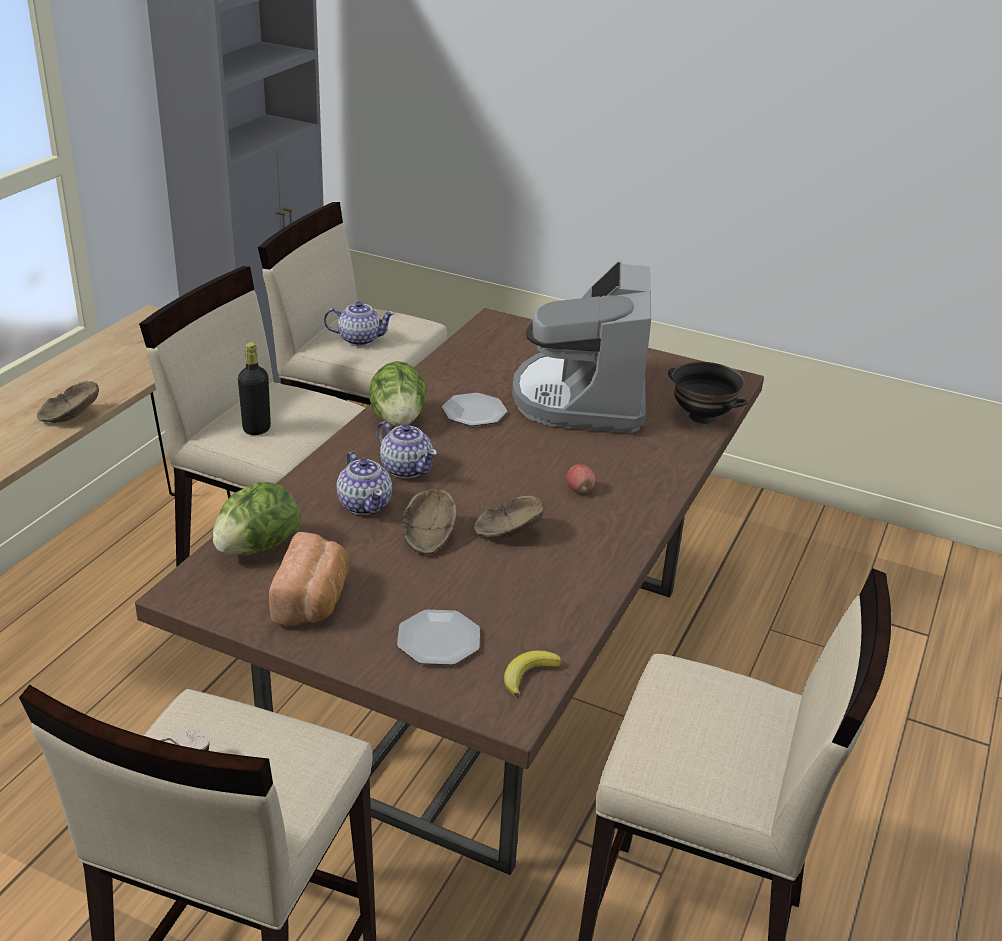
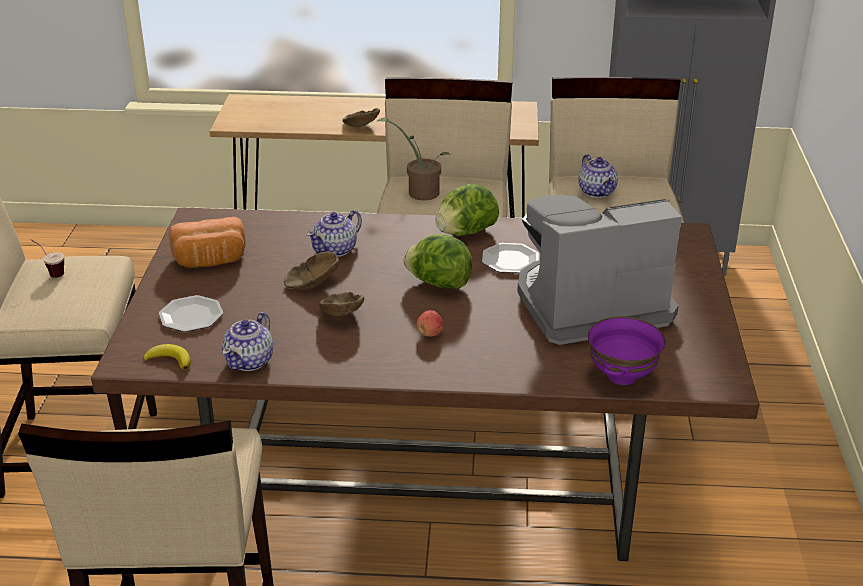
camera: 70 degrees right, 0 degrees up
lettuce [213,482,301,556] -> lettuce moved to [403,234,472,289]
black bottle [238,342,271,435] -> potted plant [378,118,451,200]
teapot [376,421,437,478] -> teapot moved to [222,312,273,371]
black bowl [668,362,748,424] -> purple bowl [588,316,666,385]

